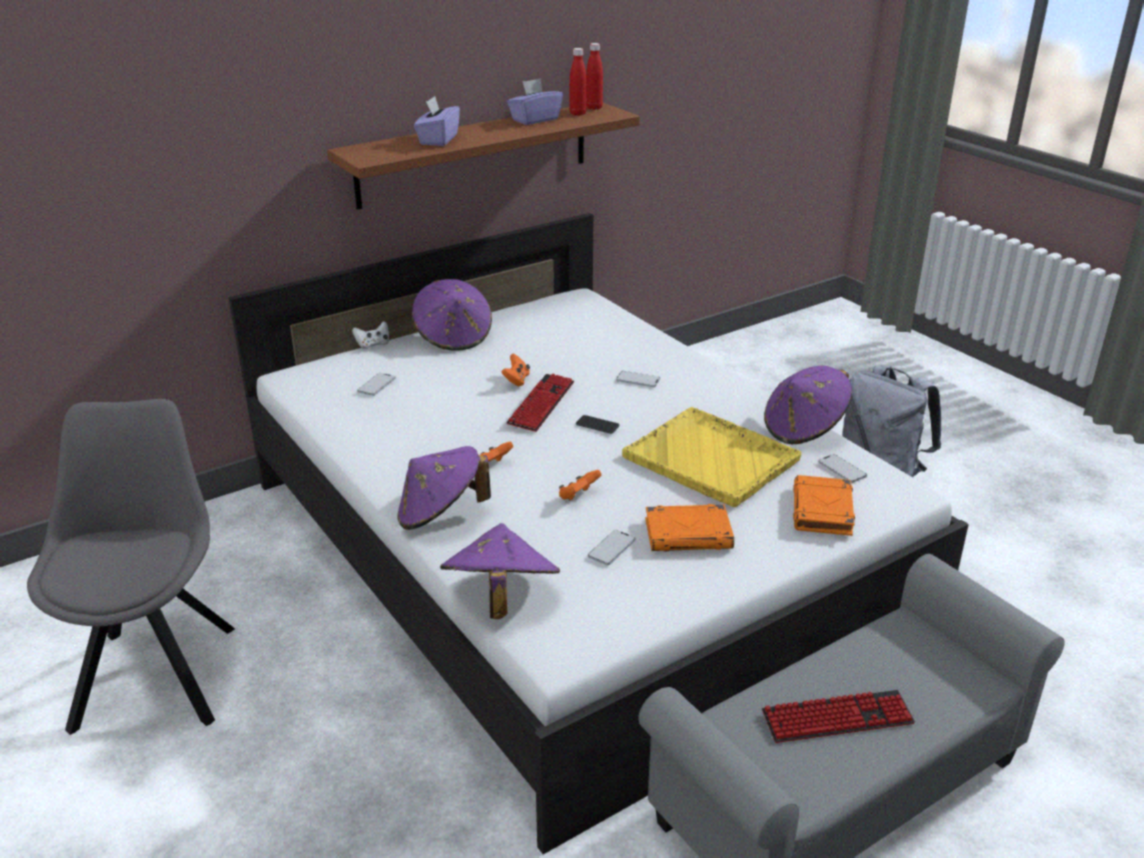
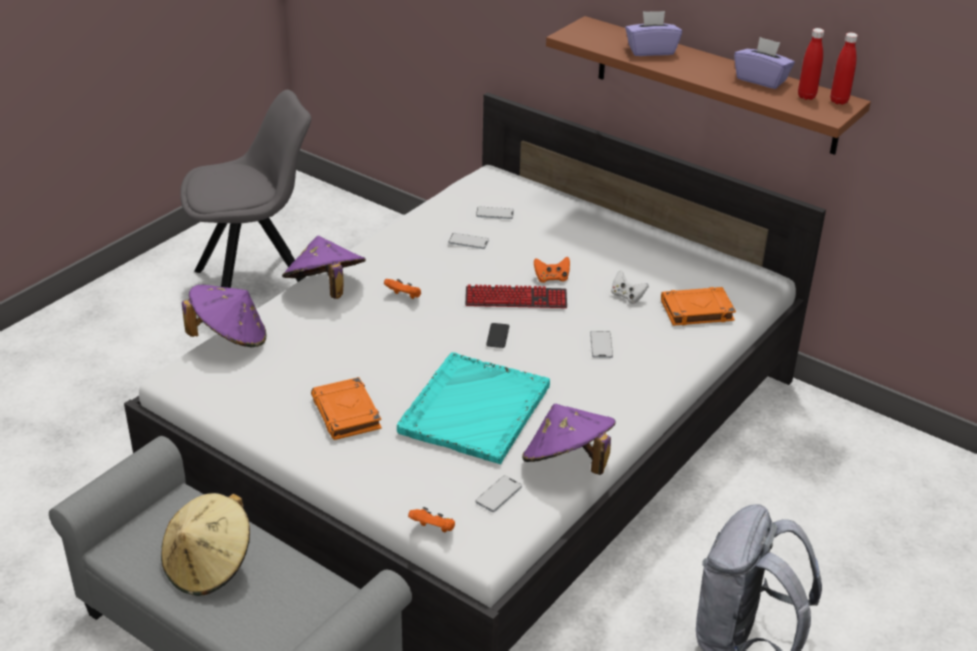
camera: 70 degrees right, 5 degrees up
white game controller [352,321,389,349] -> white game controller moved to [611,271,649,304]
purple hat [412,279,492,351] -> none
orange game controller [559,470,602,500] -> orange game controller moved to [408,507,455,533]
phone [588,530,635,565] -> phone moved to [448,233,489,249]
yellow tray [622,407,801,507] -> turquoise tray [397,352,550,464]
keyboard [762,690,915,743] -> beige hat [161,493,250,596]
orange book [793,475,855,536] -> orange book moved to [661,287,736,326]

